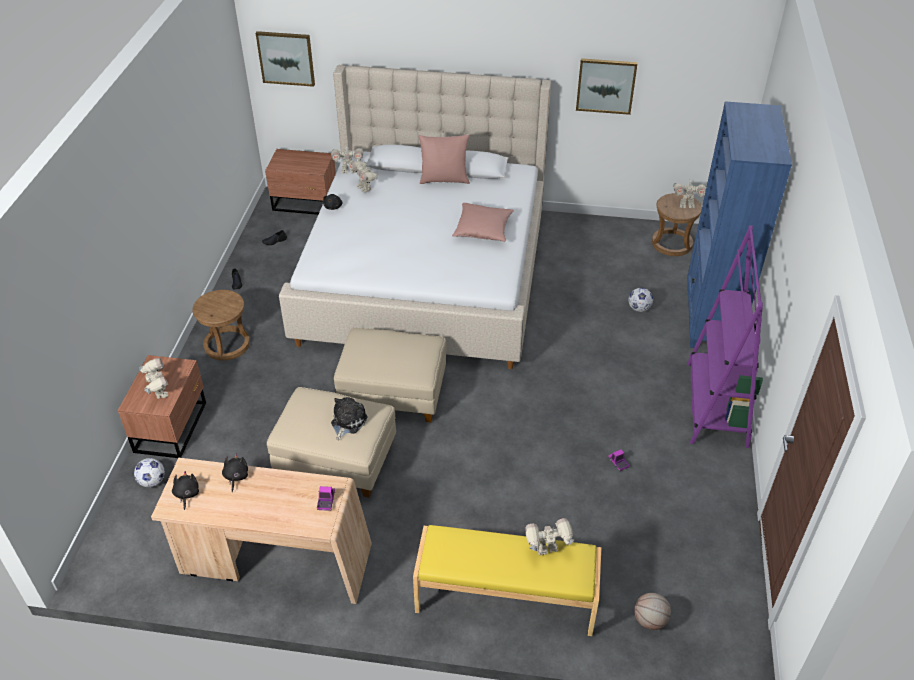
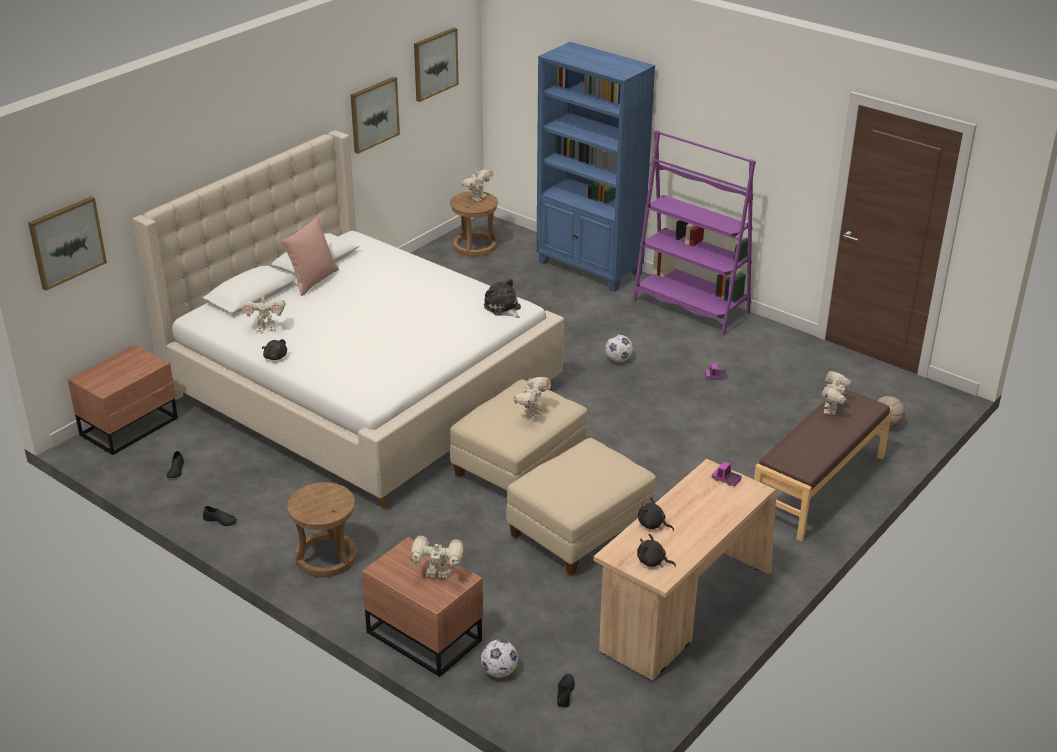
camera: 60 degrees left, 10 degrees down
toy robot [331,146,363,174] -> toy robot moved to [513,377,551,420]
plush toy [331,397,368,440] -> plush toy moved to [484,279,521,318]
yellow bench [413,525,601,636] -> brown bench [754,389,893,541]
pink pillow [452,203,514,242] -> none
football [629,288,653,312] -> football moved to [605,335,633,362]
none -> picture [414,28,459,102]
none -> black shoe [557,674,575,707]

